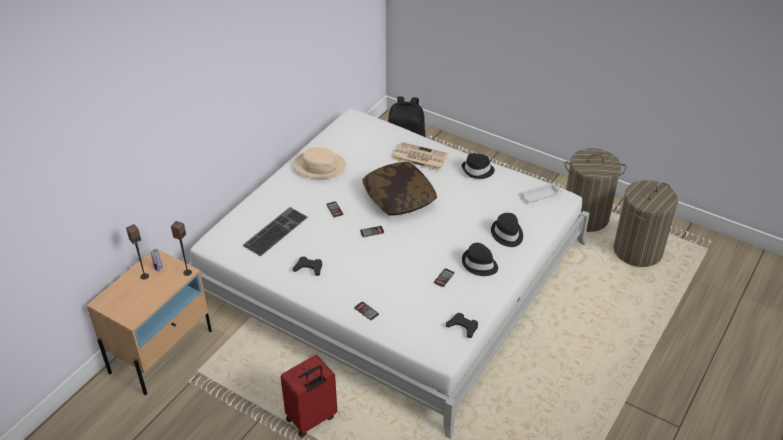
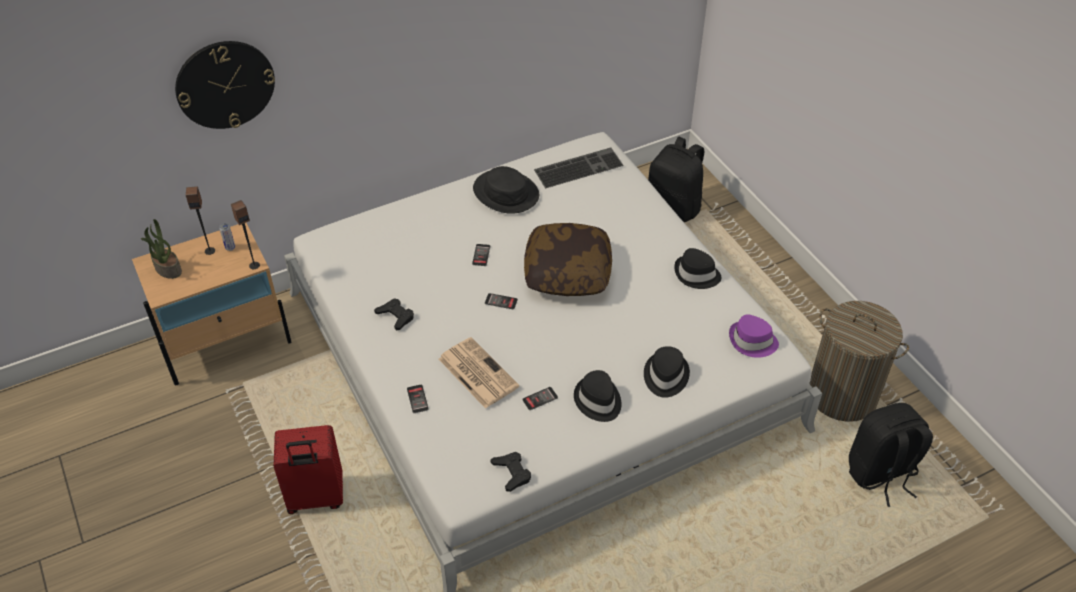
camera: 30 degrees right, 5 degrees up
keyboard [243,207,308,256] -> keyboard moved to [534,148,624,188]
beige hat [293,147,346,179] -> black hat [473,166,539,214]
newspaper [392,142,449,171] -> newspaper moved to [439,337,519,409]
white tray [521,182,562,203] -> purple hat [729,315,779,358]
laundry basket [613,180,678,267] -> black backpack [849,403,933,507]
none -> potted plant [141,219,182,279]
none -> wall clock [175,41,275,129]

